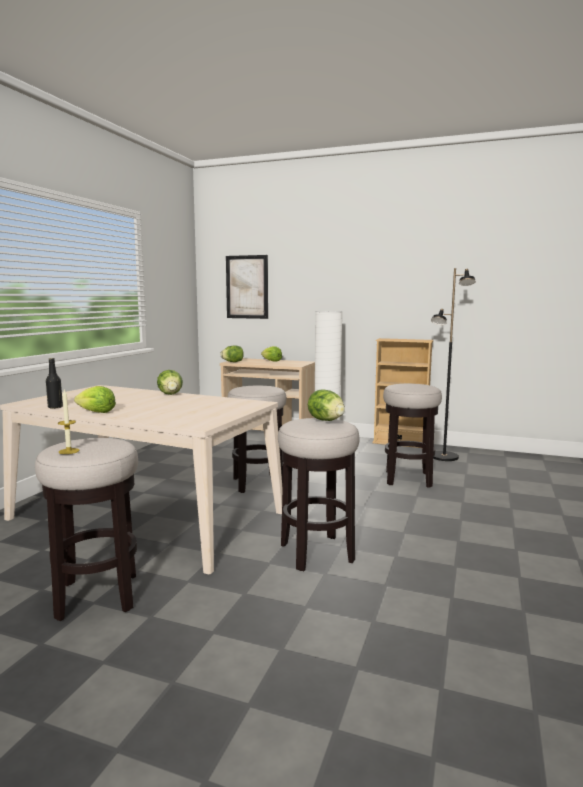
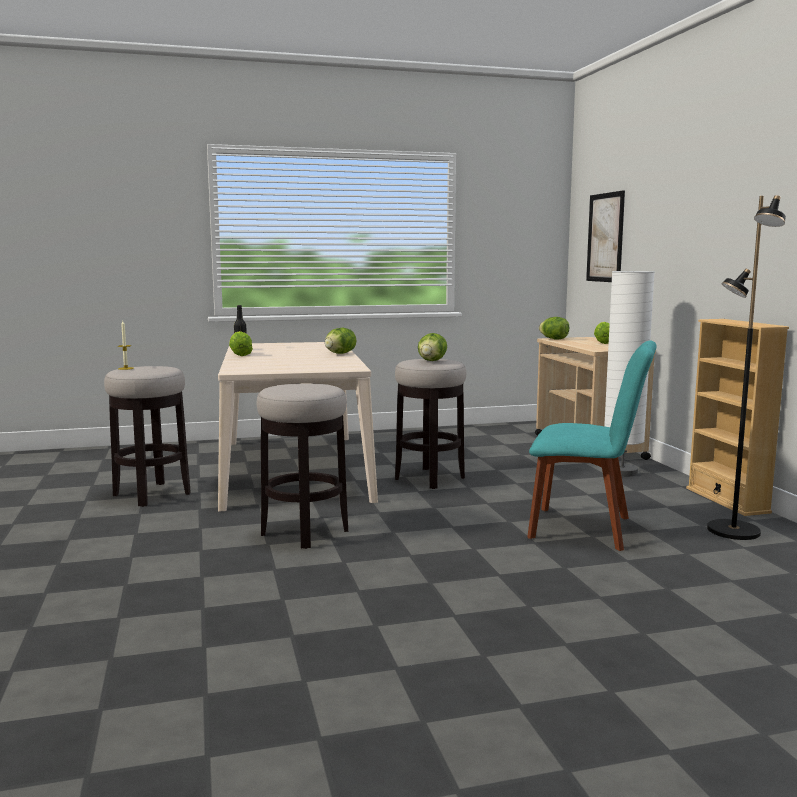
camera: 55 degrees right, 0 degrees up
lettuce [308,390,345,421] -> lettuce moved to [418,333,447,361]
stool [383,384,442,488] -> turquoise chair [527,340,656,551]

